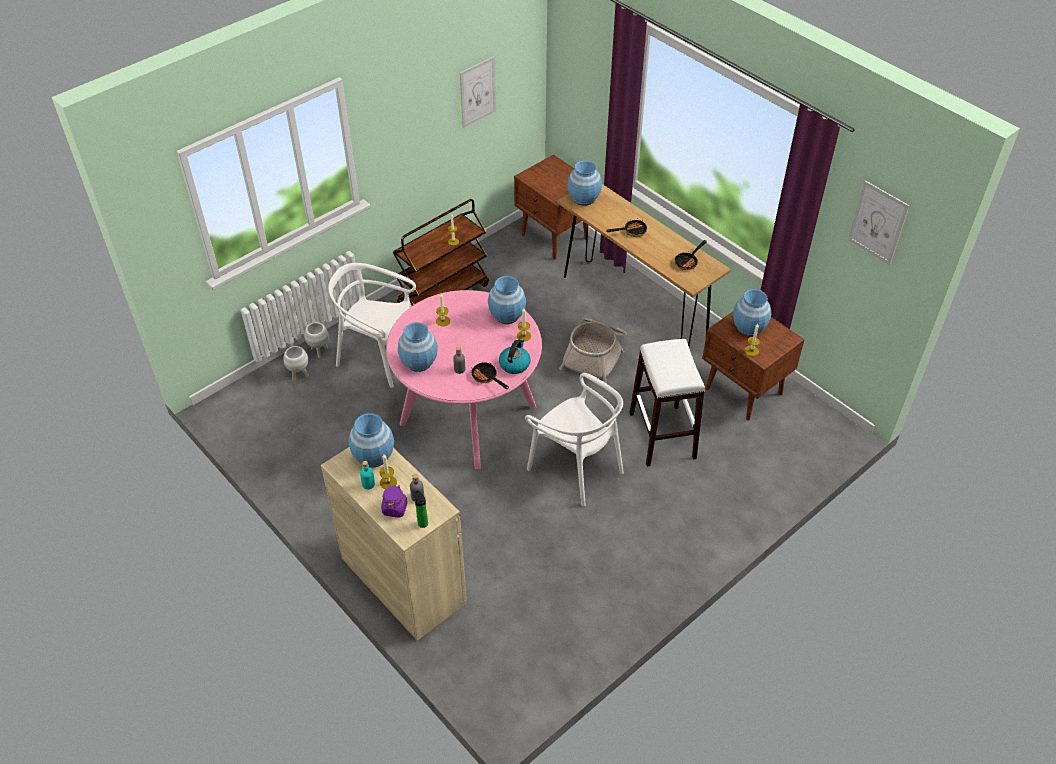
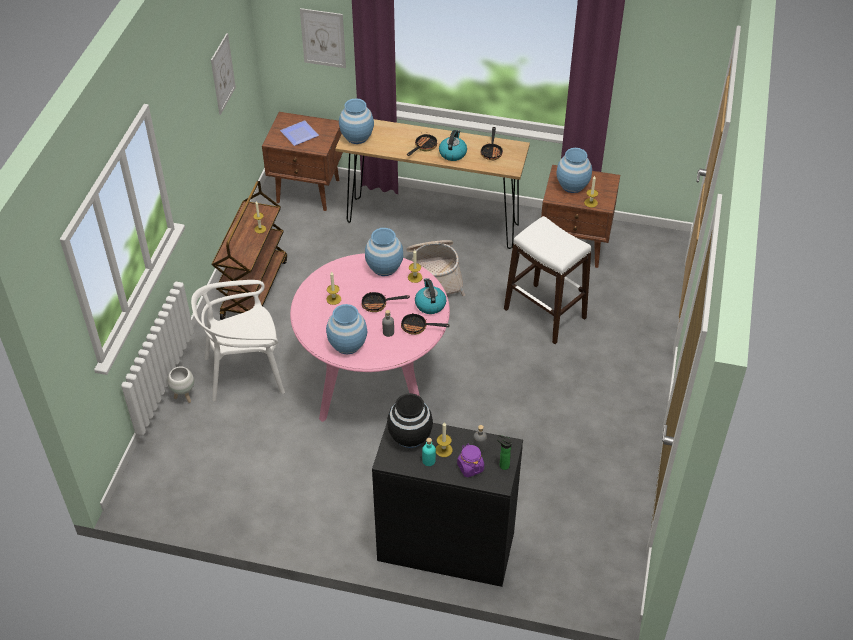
camera: 35 degrees left, 0 degrees up
white planter [283,346,309,381] -> none
beige cabinet [321,447,467,641] -> black cabinet [372,423,523,587]
blue vase [348,413,394,468] -> black vase [387,393,433,448]
white chair [525,373,624,506] -> none
picture [848,180,910,265] -> picture moved to [300,8,346,68]
none -> plate [280,120,319,146]
none -> frying pan [362,291,410,312]
none -> kettle [439,130,467,161]

